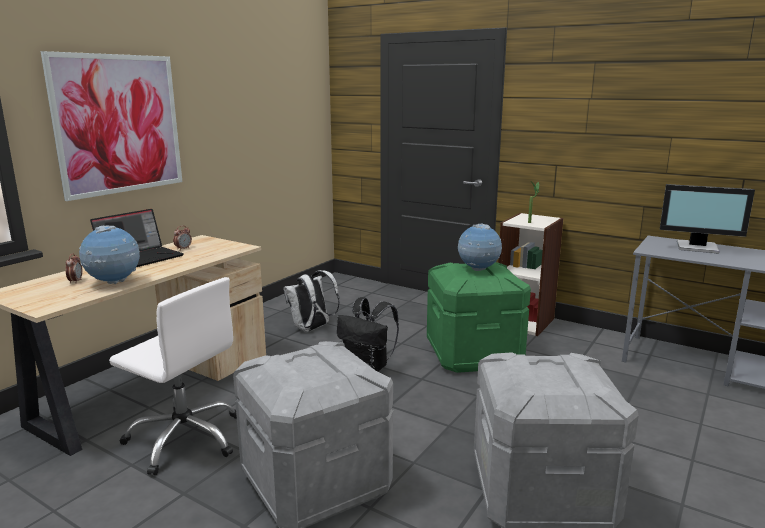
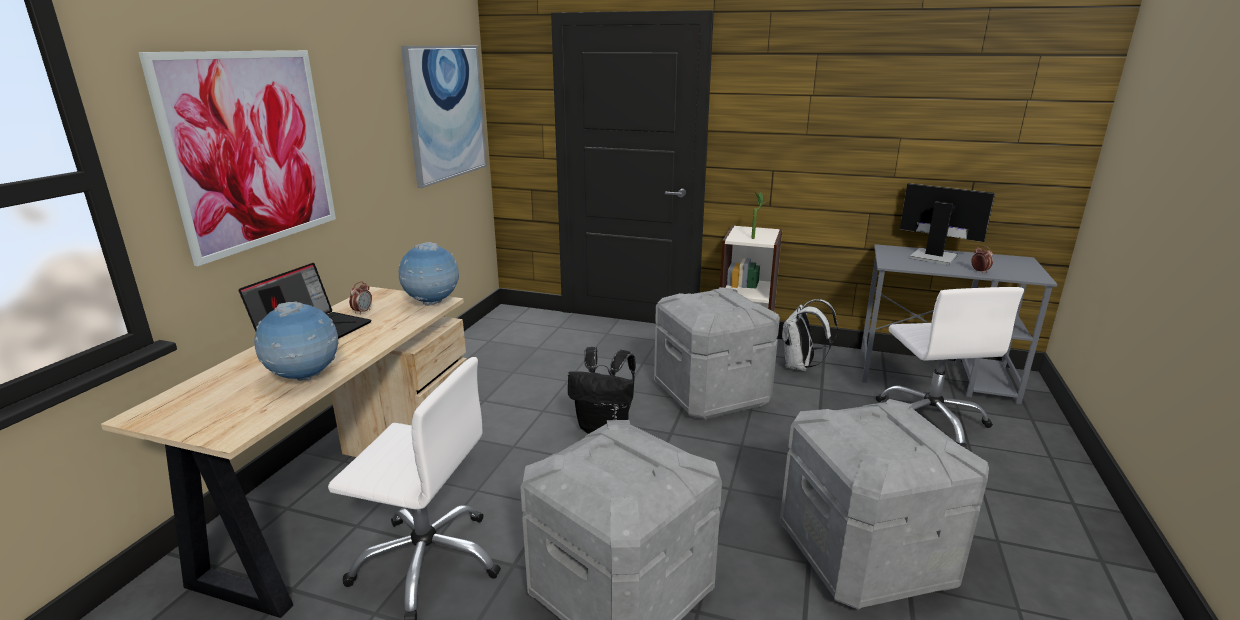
camera: 15 degrees left, 5 degrees up
alarm clock [66,253,83,283] -> alarm clock moved to [971,246,993,273]
white backpack [283,270,340,332] -> white backpack moved to [782,299,838,371]
green storage box [427,262,531,373] -> grey storage box [654,287,780,420]
globe [458,224,502,271] -> globe moved to [399,242,459,306]
monitor [660,184,755,254] -> monitor turned 150 degrees counterclockwise [900,183,995,265]
none -> picture [401,46,487,188]
none -> white office chair [876,287,1024,449]

